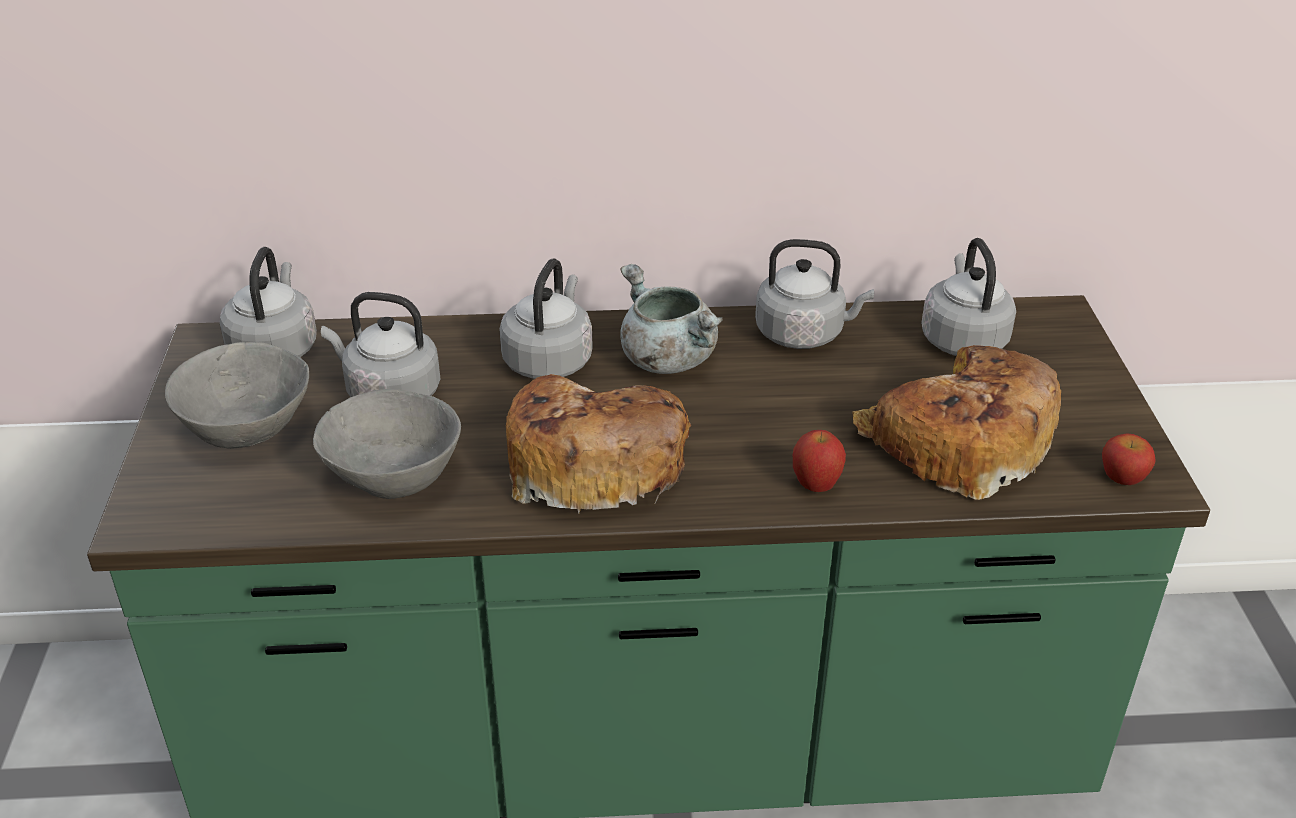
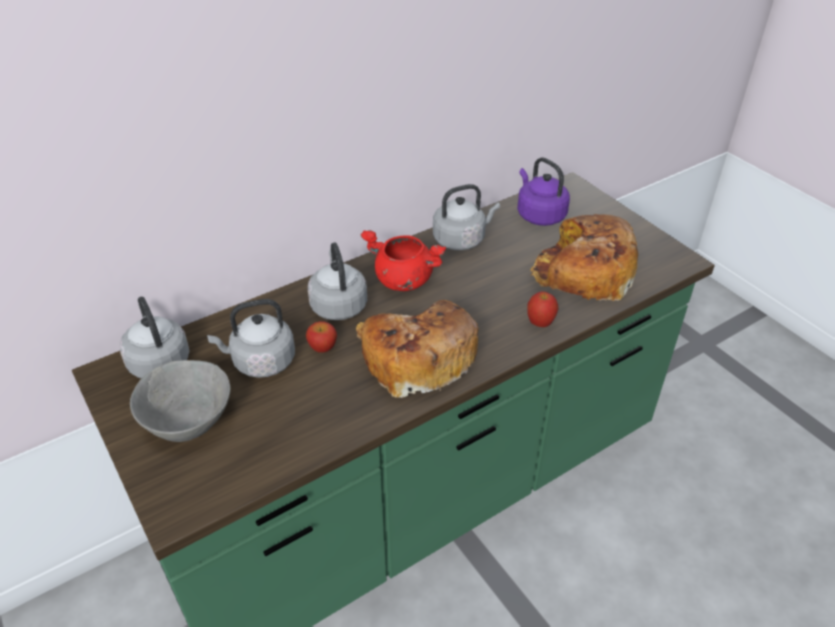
camera: 30 degrees left, 5 degrees up
grey bowl [313,389,461,499] -> none
grey cooking pot [620,264,723,374] -> red cooking pot [361,230,446,291]
grey kettle [921,238,1016,356] -> purple kettle [517,157,570,226]
apple [1102,433,1156,485] -> apple moved to [306,321,337,353]

